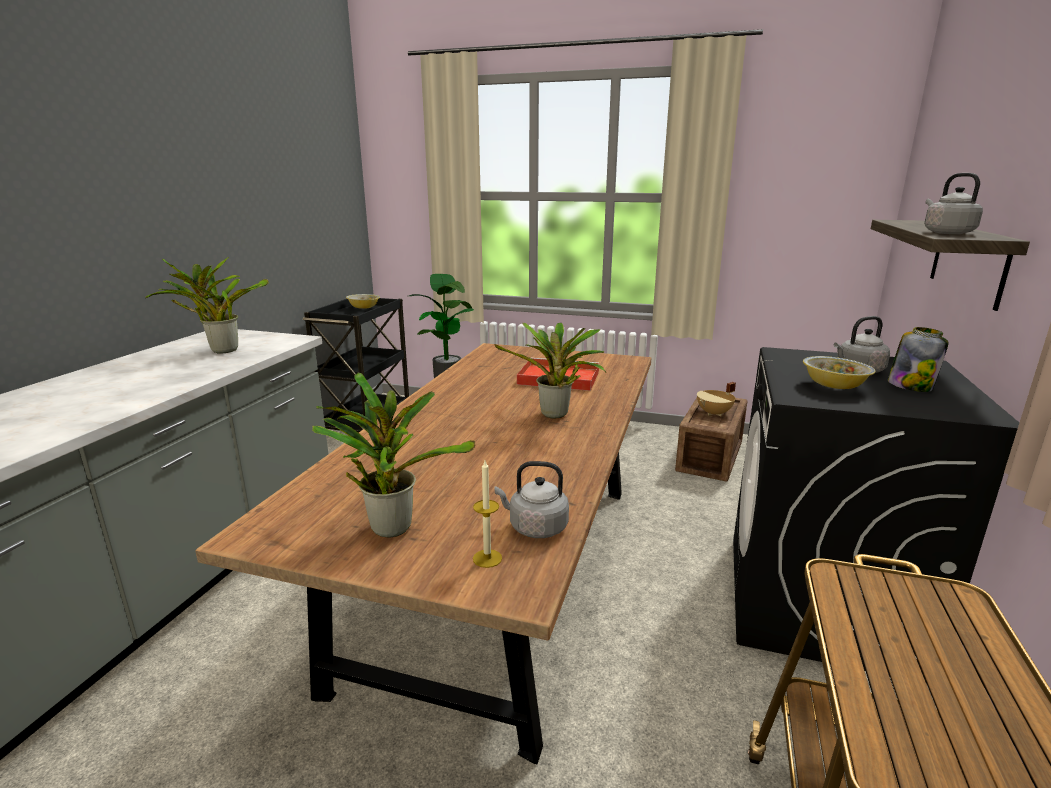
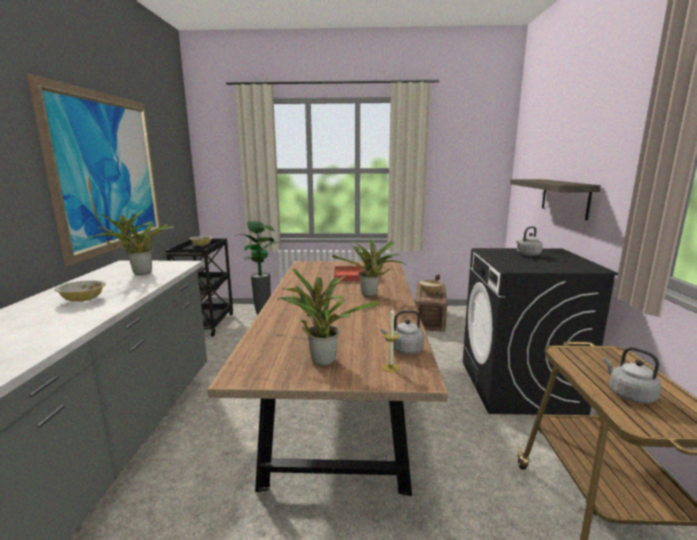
camera: 15 degrees left, 5 degrees down
bowl [803,356,875,389] -> bowl moved to [54,280,106,302]
jar [888,327,949,392] -> none
grey kettle [924,173,983,234] -> grey kettle moved to [604,347,661,404]
none -> picture [27,74,161,267]

